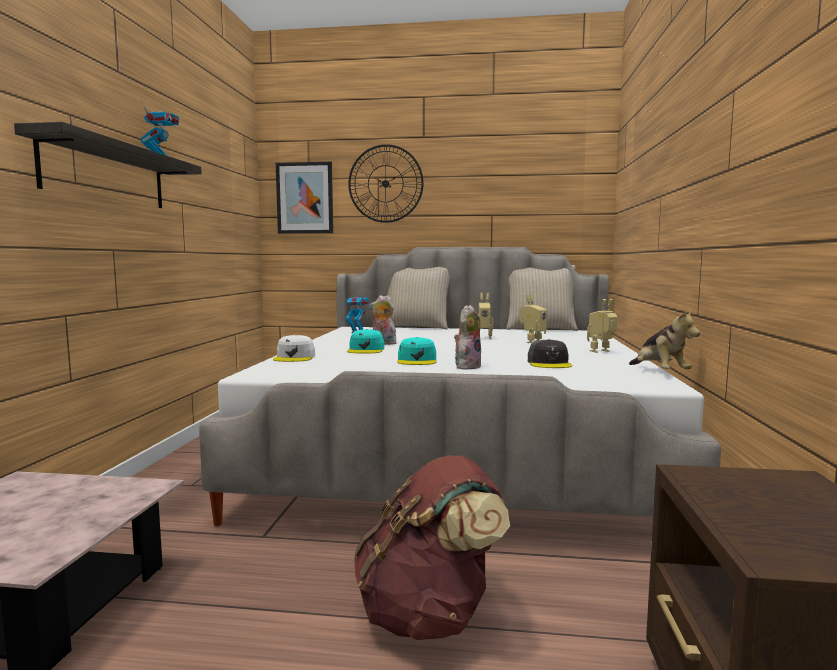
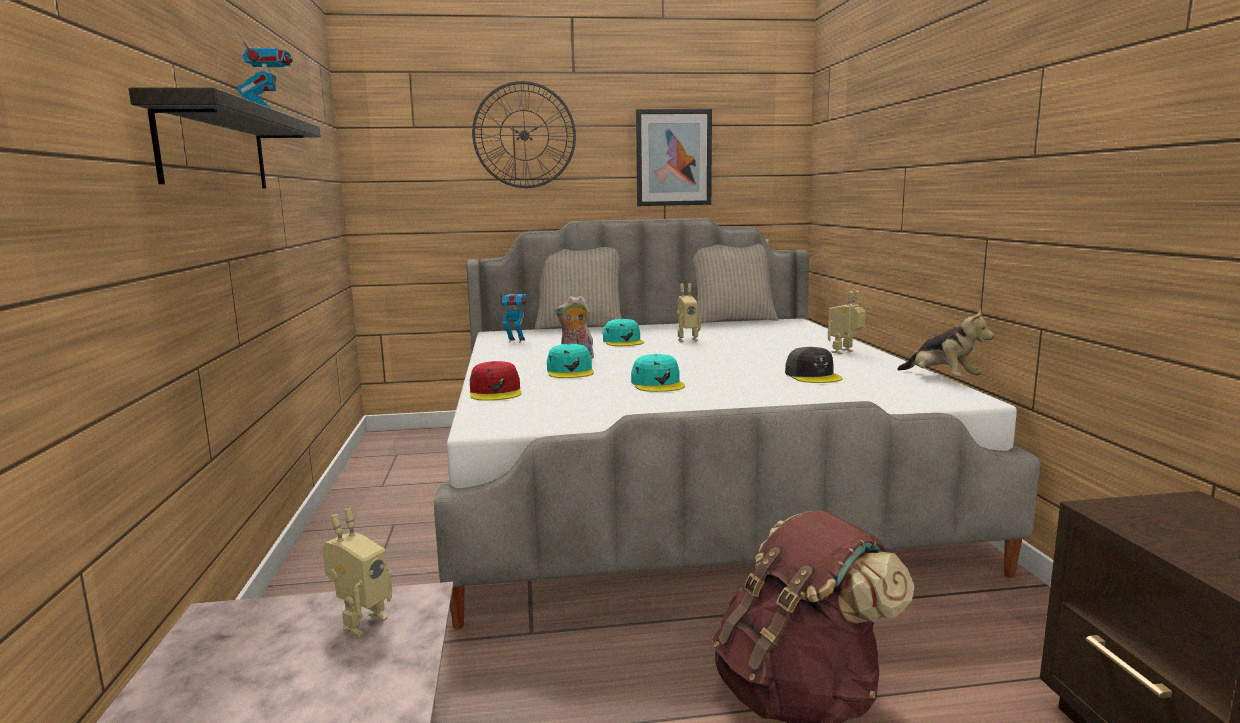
camera: 15 degrees left, 5 degrees up
white cap [273,335,315,362] -> red cap [470,361,521,401]
picture [276,161,333,234] -> picture moved to [636,109,712,206]
plush toy [454,305,482,370] -> none
toy robot [519,294,547,343] -> toy robot moved to [322,508,392,637]
none -> turquoise cap [603,319,644,346]

